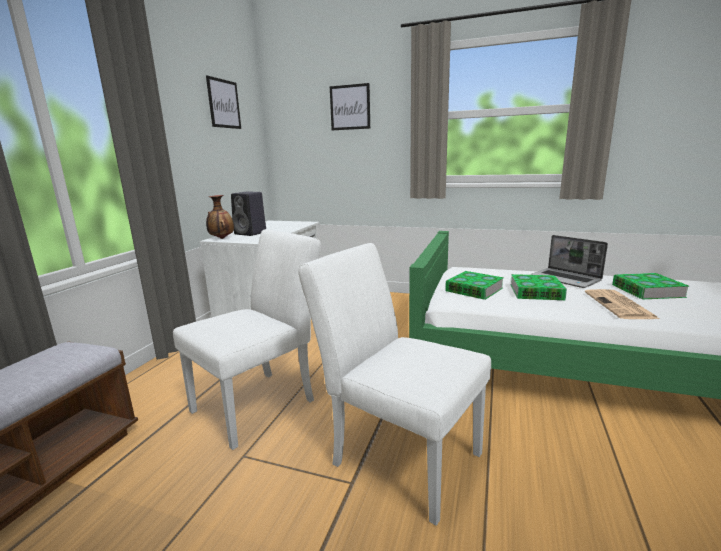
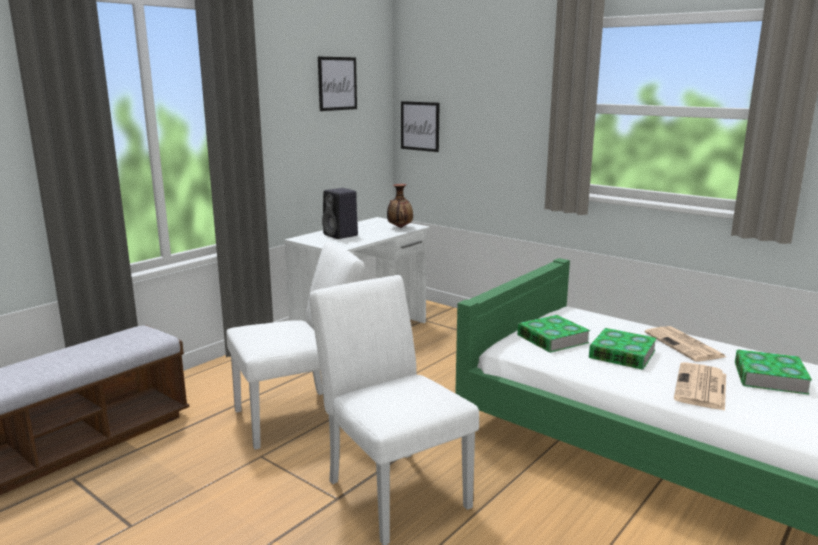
camera: 20 degrees right, 0 degrees up
vase [206,195,234,239] -> vase moved to [387,184,413,228]
picture [330,83,370,130] -> picture moved to [401,101,440,152]
laptop [530,235,608,288] -> newspaper [645,326,726,361]

